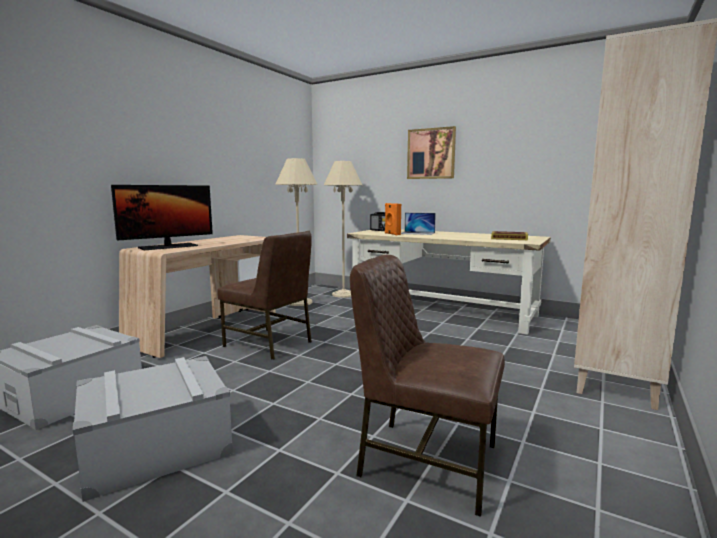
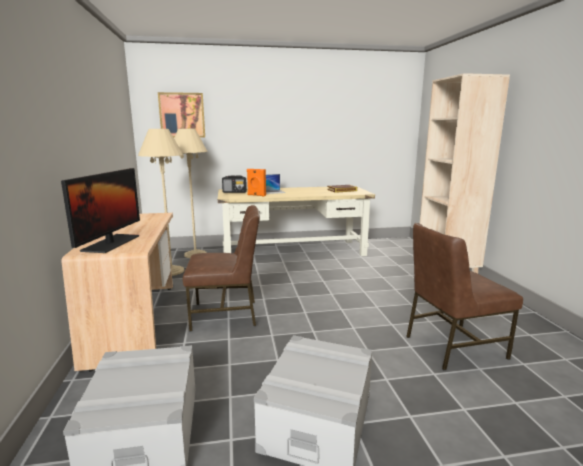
camera: 40 degrees left, 5 degrees up
picture [407,126,456,179] -> picture moved to [158,92,205,138]

